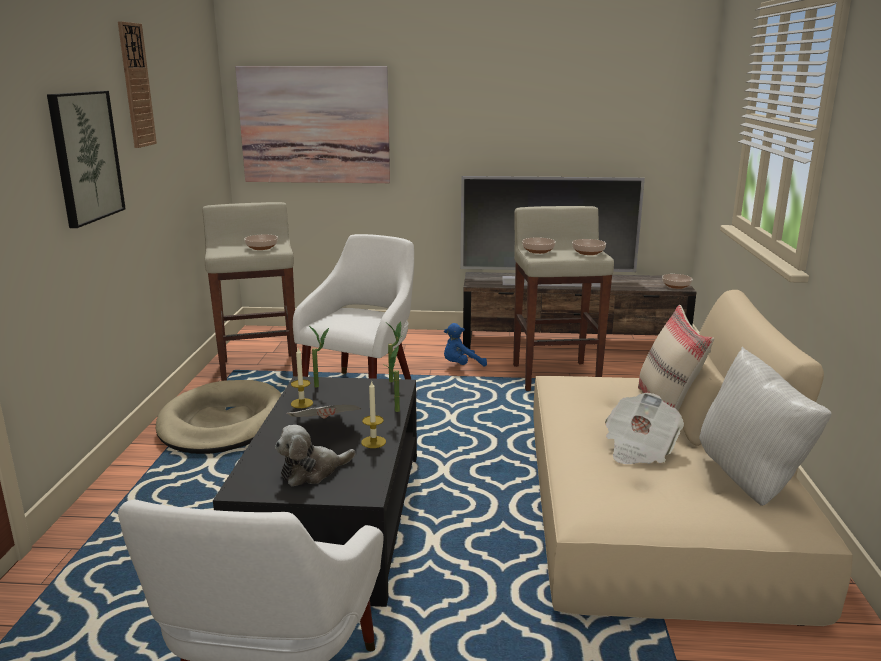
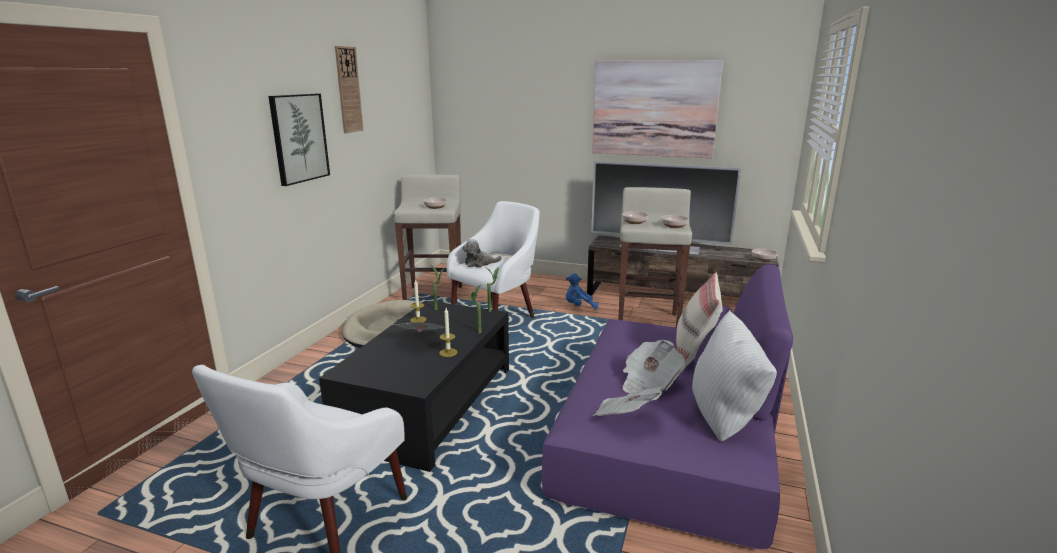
camera: 15 degrees right, 0 degrees up
picture [235,66,390,183] -> picture moved to [592,60,723,158]
plush toy [275,425,355,486] -> plush toy moved to [462,239,502,267]
beige sofa [533,290,853,626] -> purple sofa [542,264,793,549]
none -> newspaper [592,387,663,416]

